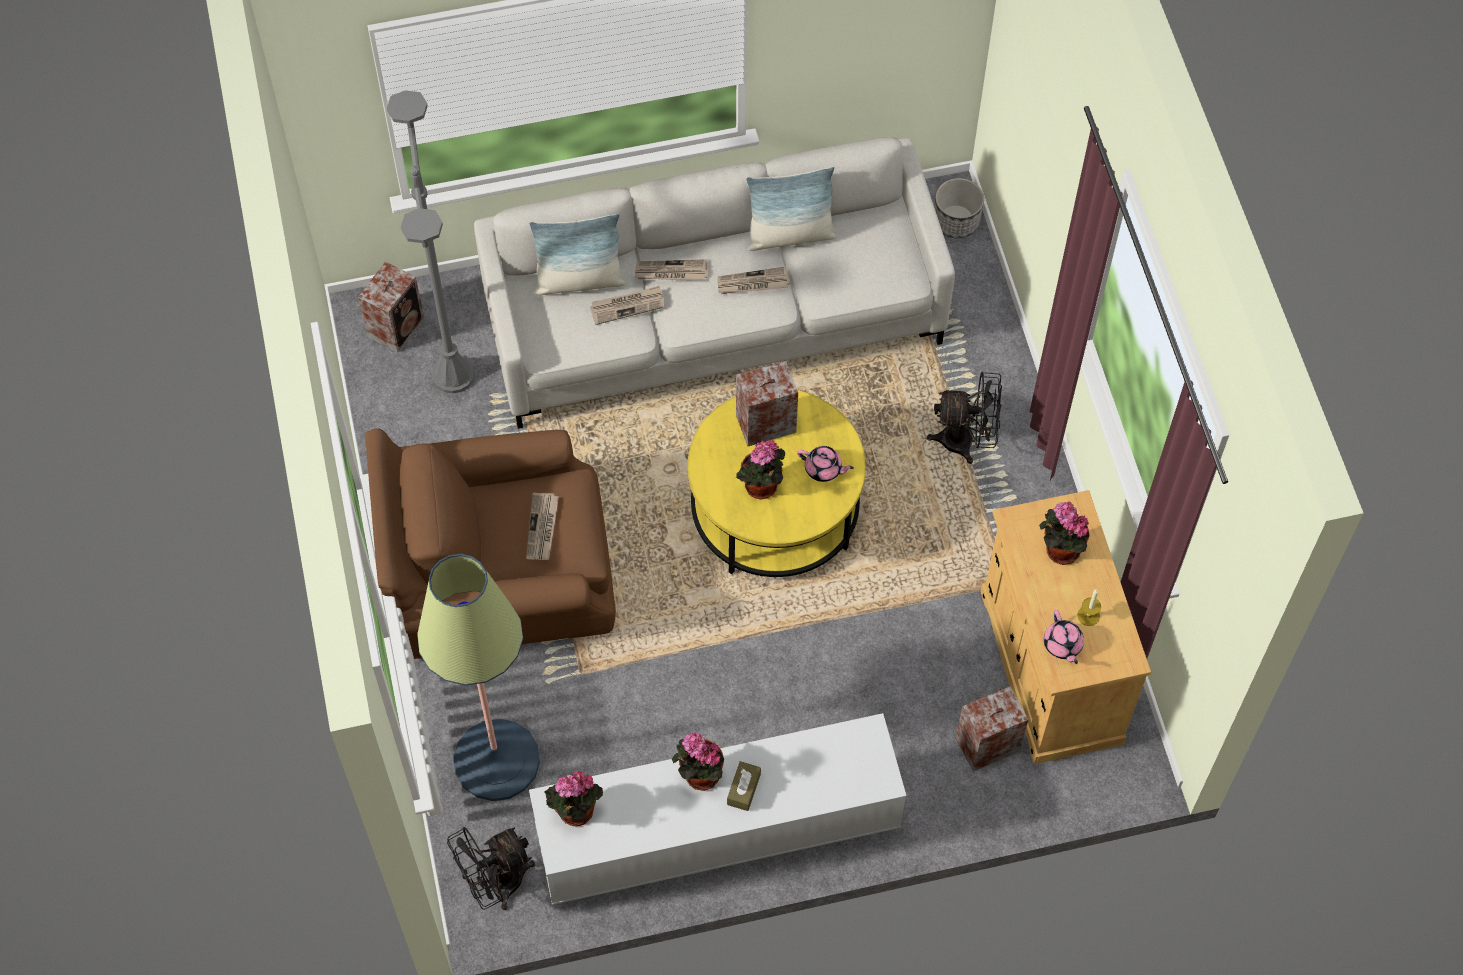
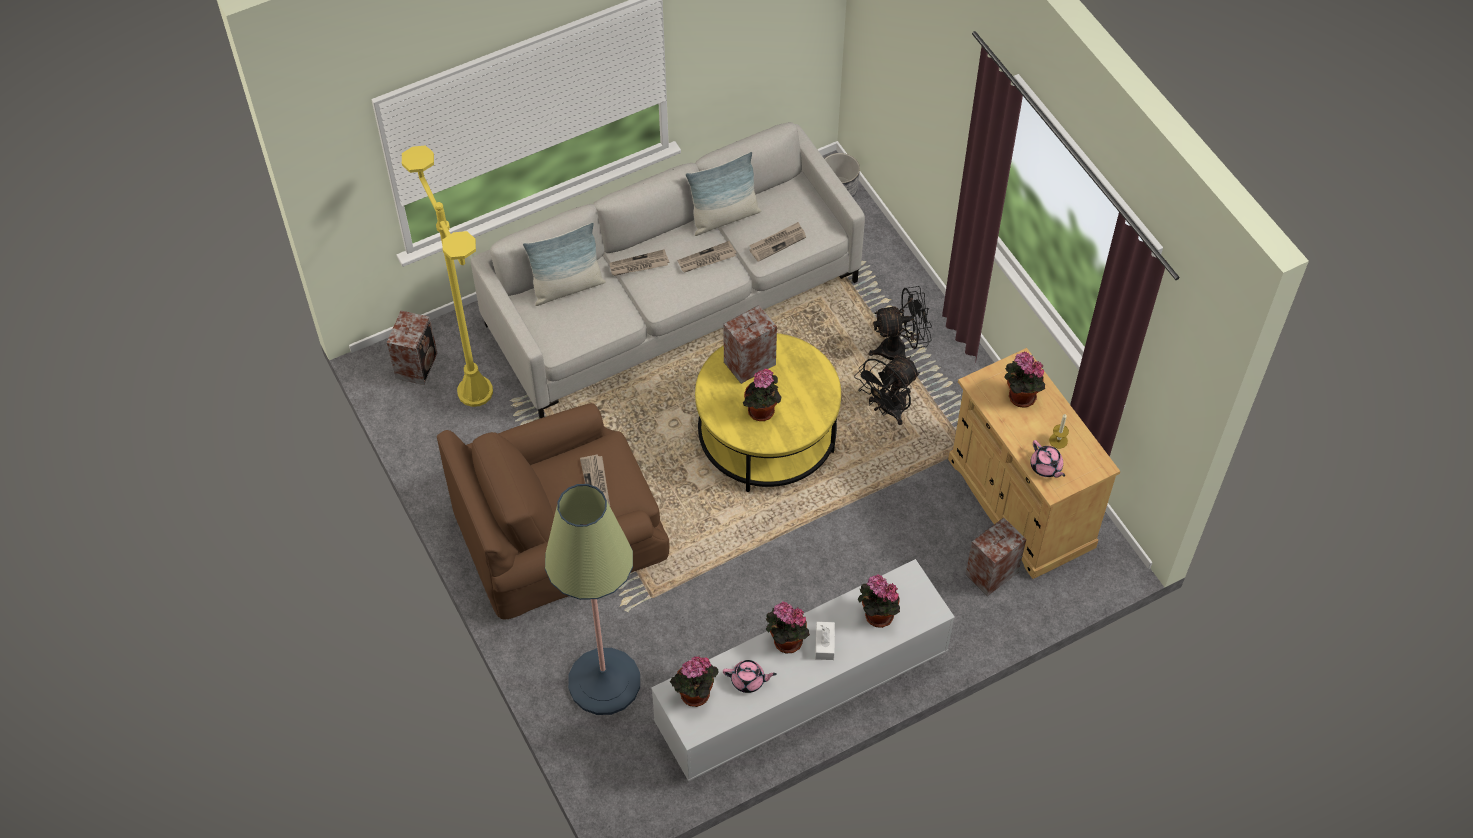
camera: 15 degrees left, 5 degrees down
grey floor lamp [387,90,475,393] -> yellow floor lamp [402,145,493,407]
black fan [447,827,535,910] -> black fan moved to [854,355,920,425]
newspaper [590,286,663,325] -> newspaper moved to [749,222,806,262]
brown tissue box [727,761,761,811] -> white tissue box [815,622,835,660]
pink teapot [797,446,854,482] -> pink teapot moved to [723,660,777,693]
none -> potted plant [858,574,900,628]

